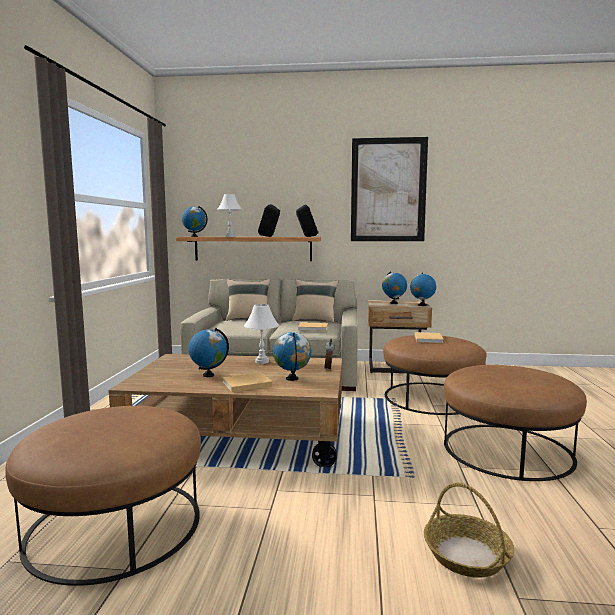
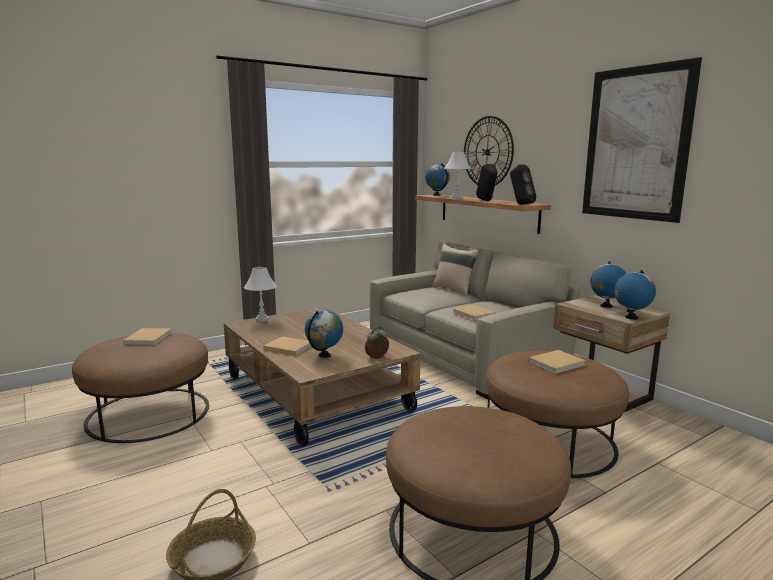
camera: 50 degrees right, 5 degrees up
globe [188,328,229,377] -> none
white table lamp [244,304,279,364] -> white table lamp moved to [244,267,277,322]
beige pillow [292,279,338,323] -> none
none -> beige book [123,328,172,345]
none -> wall clock [464,116,514,186]

